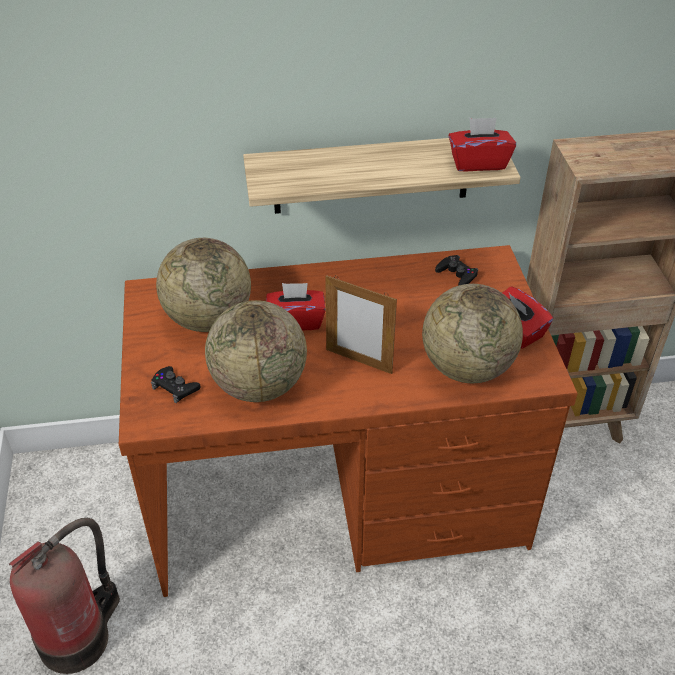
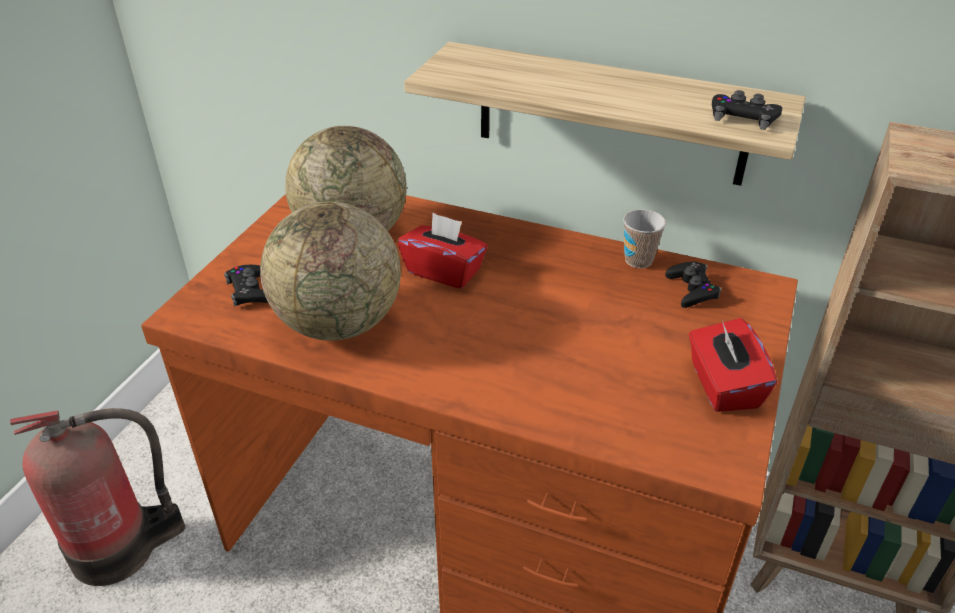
camera: 30 degrees right, 5 degrees down
picture frame [325,275,397,374] -> none
globe [422,284,523,383] -> none
red tissue box [448,118,516,172] -> black game controller [712,90,782,130]
none -> cup [623,209,666,268]

